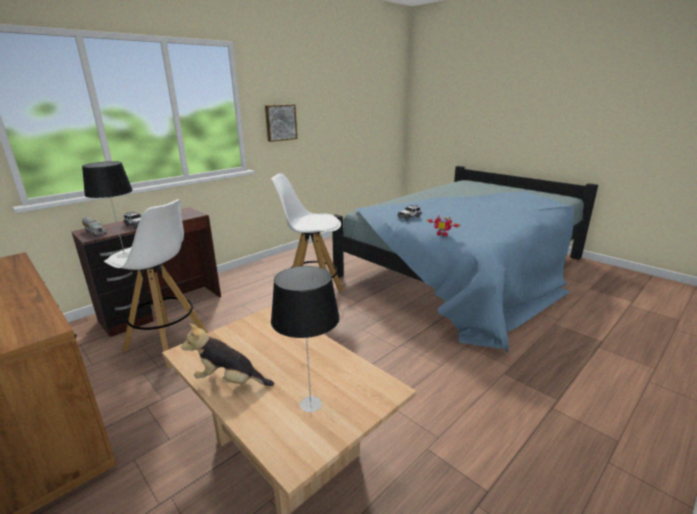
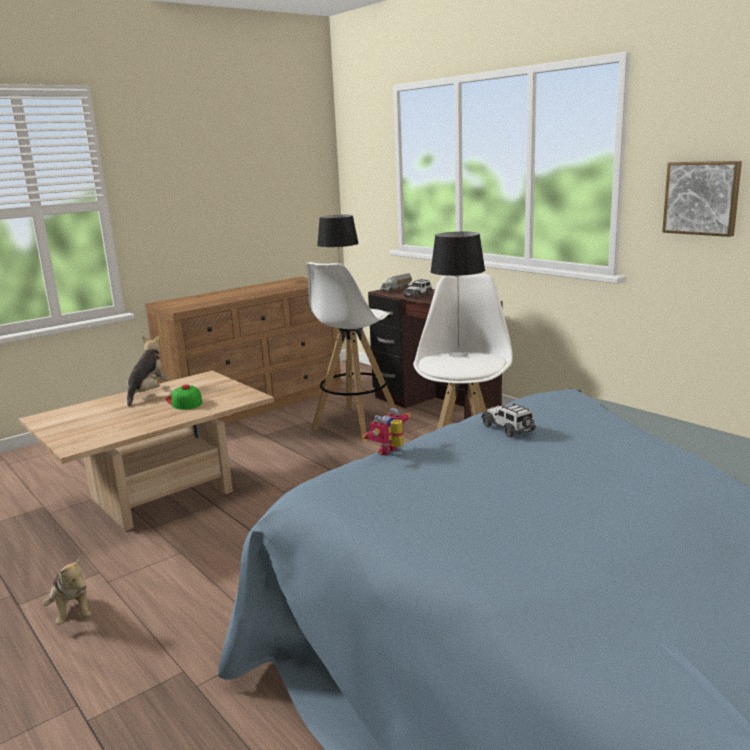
camera: 95 degrees right, 5 degrees down
table lamp [271,266,340,412] -> table lamp moved to [430,232,485,358]
none -> plush toy [42,556,91,625]
none -> cap [165,385,203,410]

